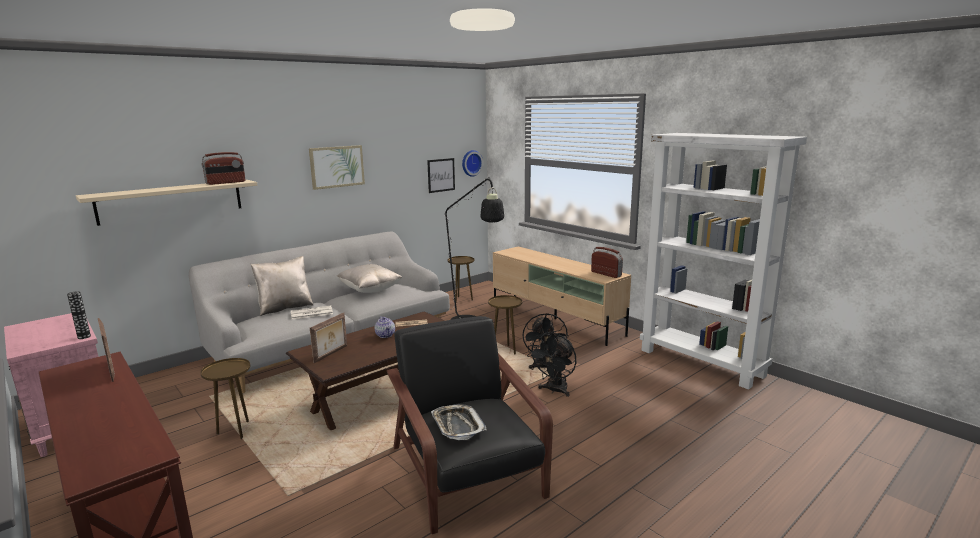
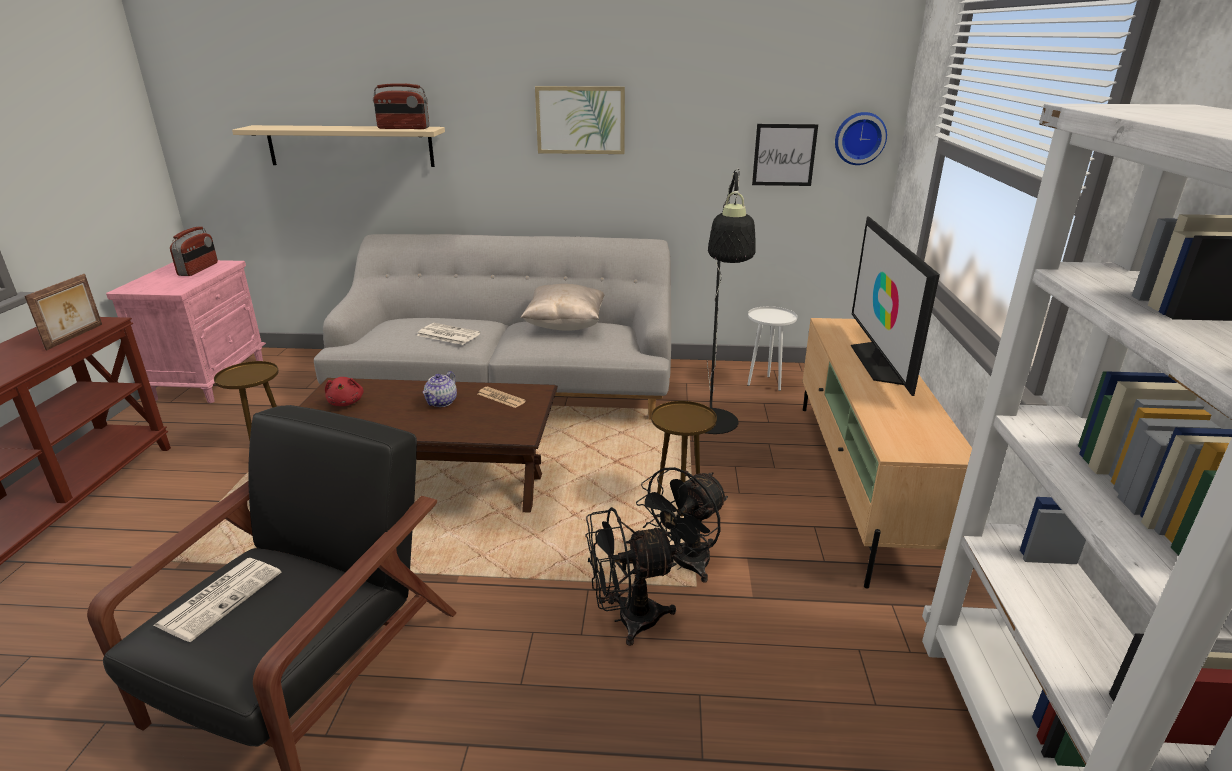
camera: 45 degrees right, 10 degrees up
vase [67,291,91,339] -> none
beige pillow [251,256,314,316] -> none
picture frame [310,312,347,363] -> red plush toy [325,377,364,406]
tray [431,404,487,440] -> newspaper [153,558,281,642]
brown side table [448,256,474,303] -> white side table [747,306,797,391]
radio [591,247,623,278] -> radio moved to [170,226,218,276]
none -> television [851,217,940,396]

